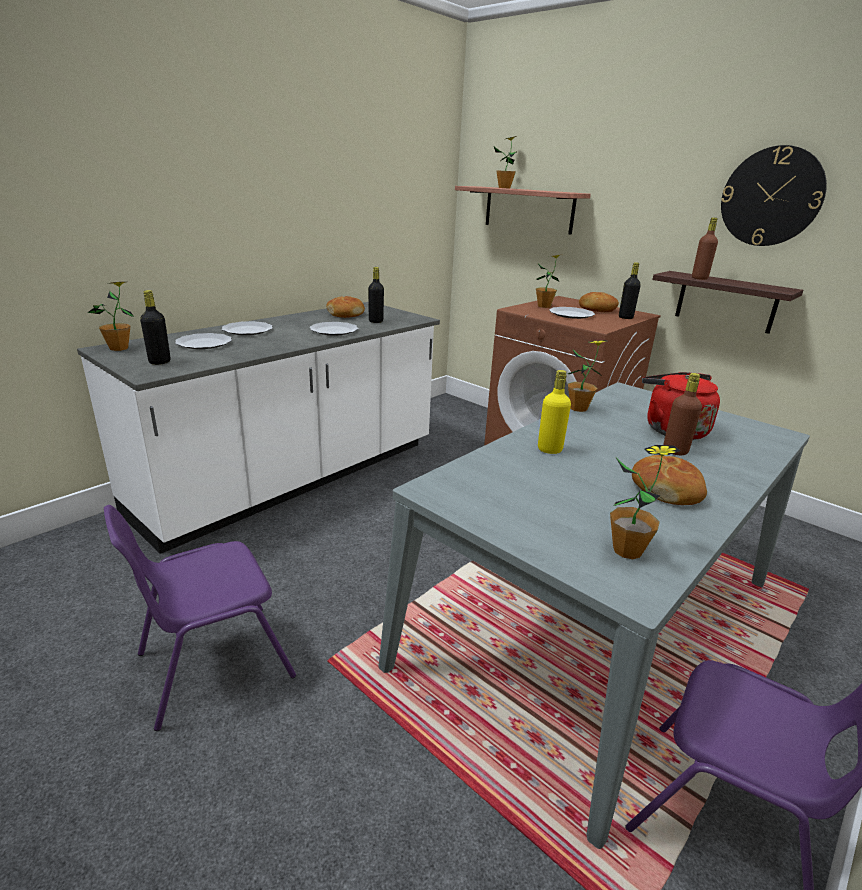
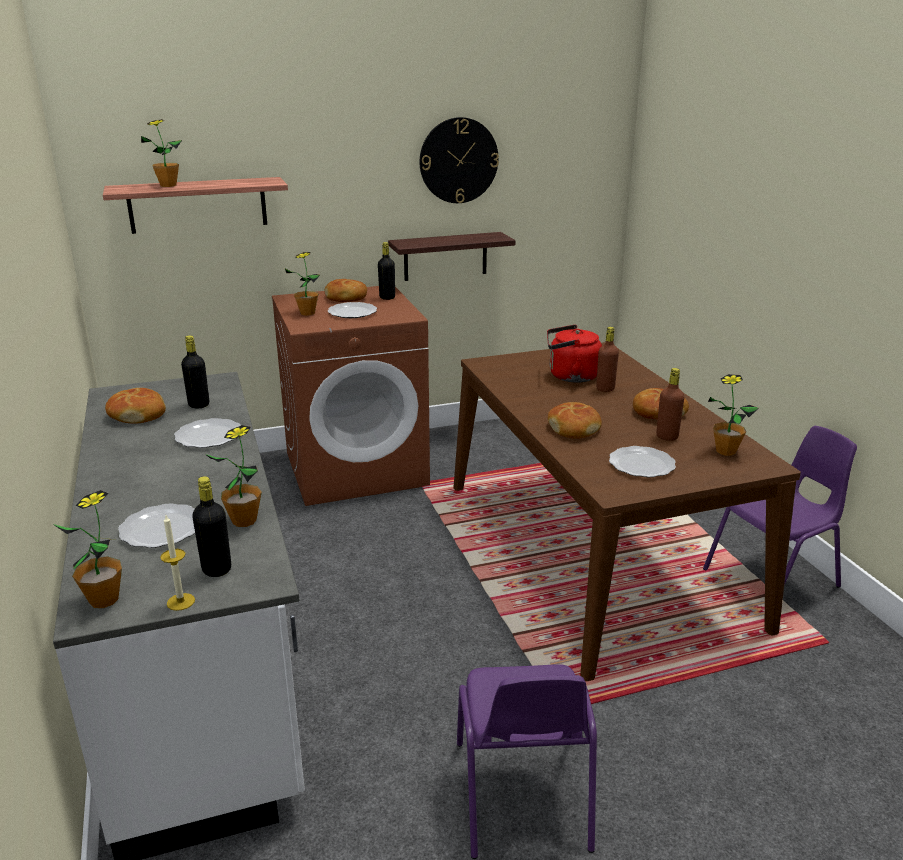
camera: 60 degrees left, 0 degrees up
plate [222,321,272,335] -> plate moved to [609,446,676,477]
grey dining table [378,382,810,849] -> brown dining table [453,342,801,681]
yellow bottle [538,370,571,454] -> bread [548,402,602,439]
potted plant [568,340,607,412] -> potted plant moved to [205,425,262,527]
brown bottle [692,218,718,280] -> brown bottle moved to [656,368,684,441]
none -> candle [160,515,195,611]

